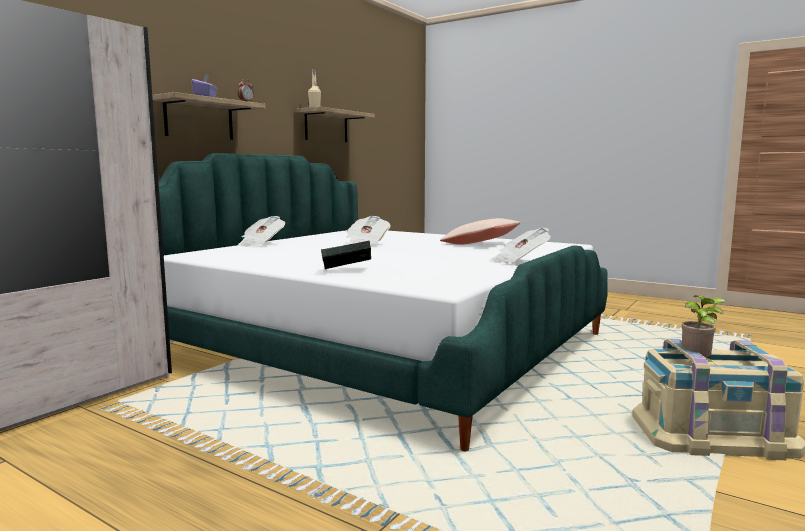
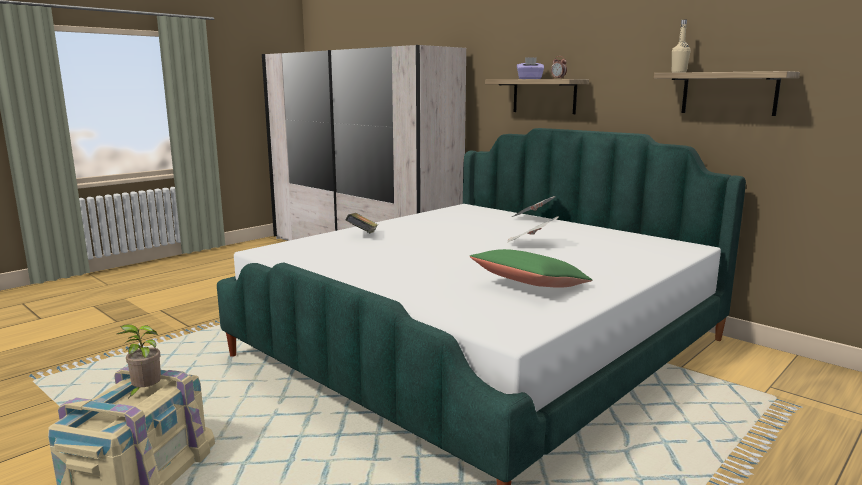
camera: 100 degrees right, 5 degrees up
beige pillow [440,218,521,244] -> green pillow [469,249,592,288]
newspaper [490,228,551,263] -> none

